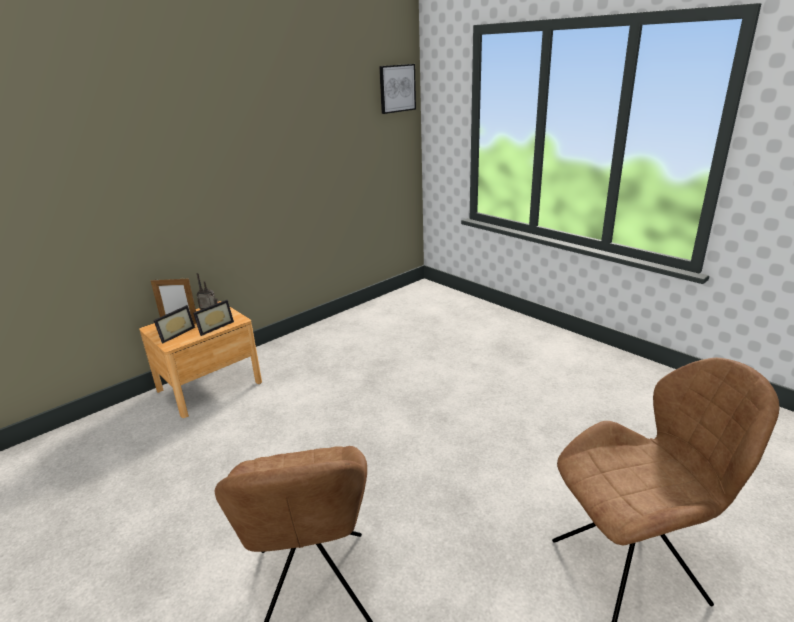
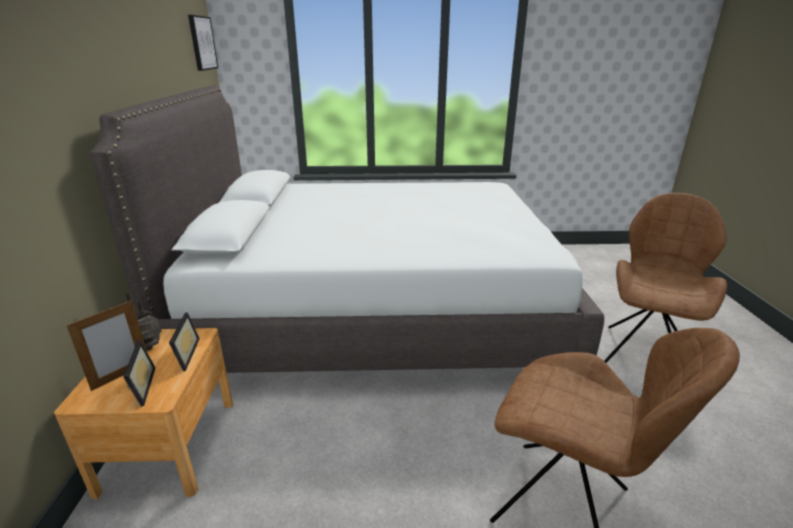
camera: 50 degrees left, 0 degrees up
none -> white bed [89,85,604,373]

